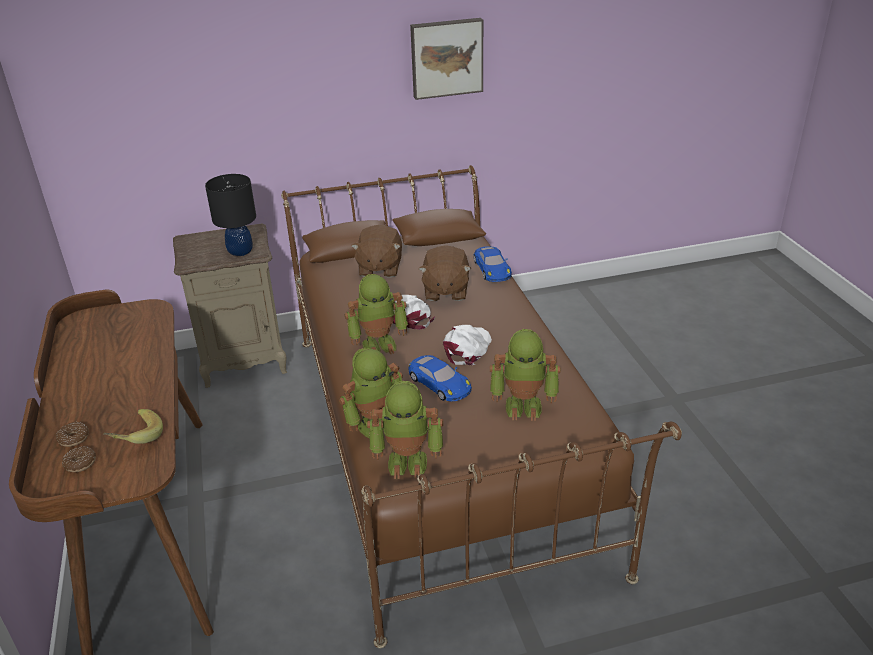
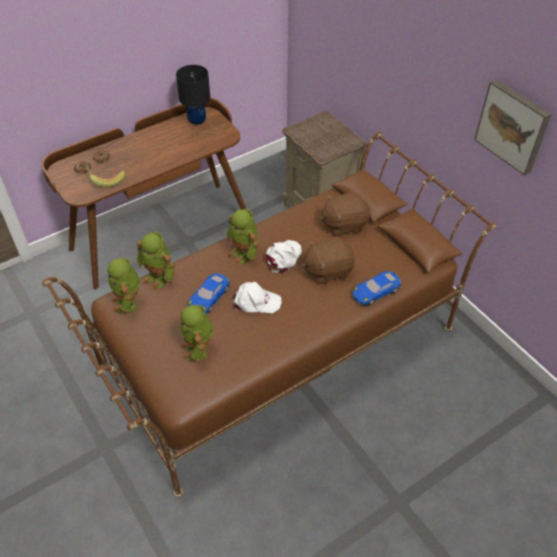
camera: 70 degrees right, 15 degrees up
black table lamp [205,174,256,256] -> black table lamp moved to [176,65,210,125]

